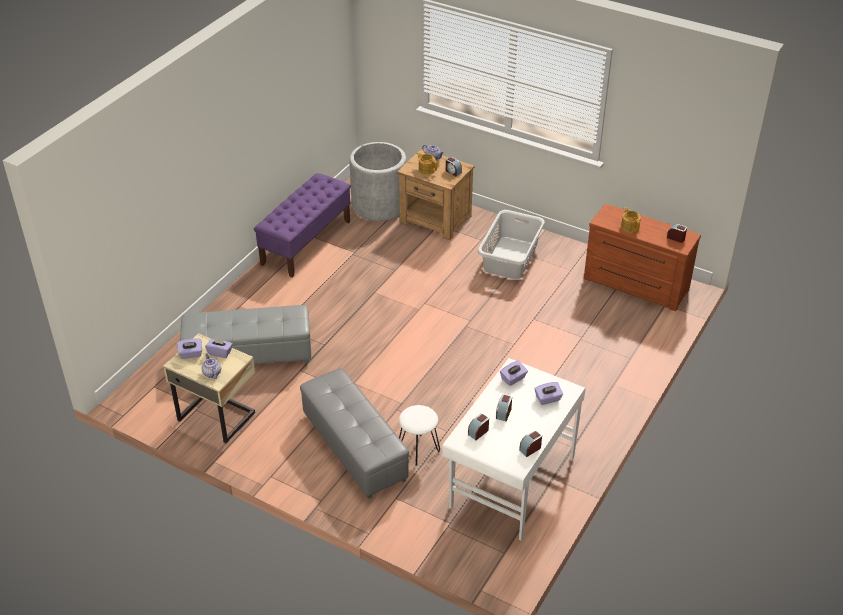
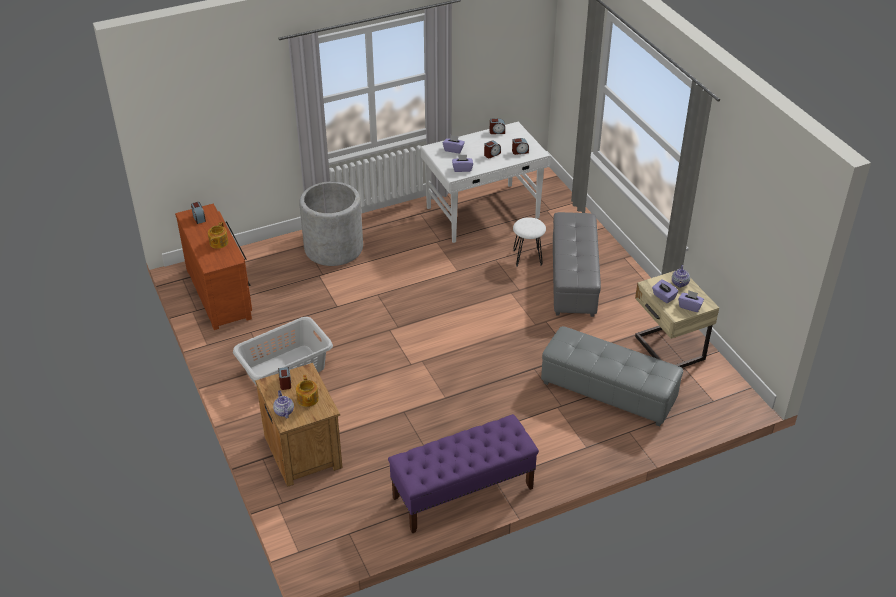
camera: 145 degrees left, 0 degrees up
grey planter [349,142,407,221] -> grey planter moved to [299,181,363,266]

